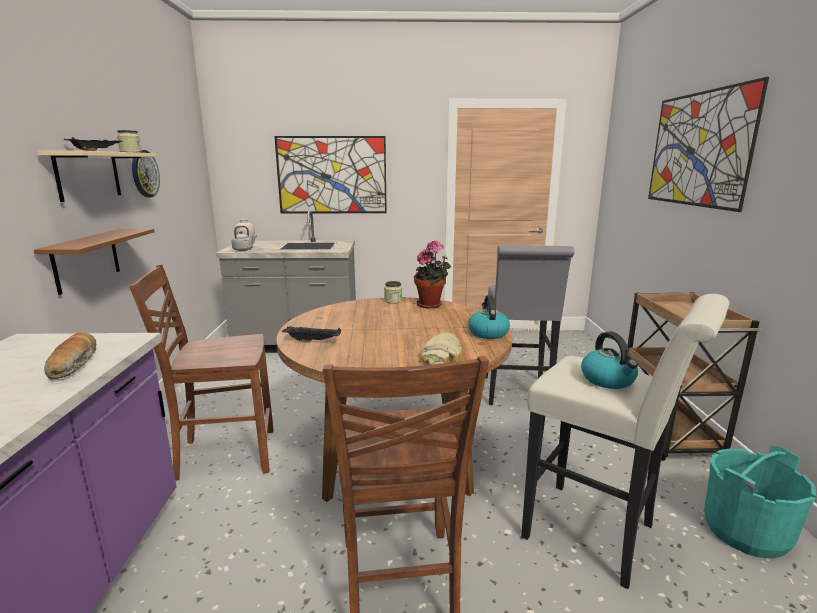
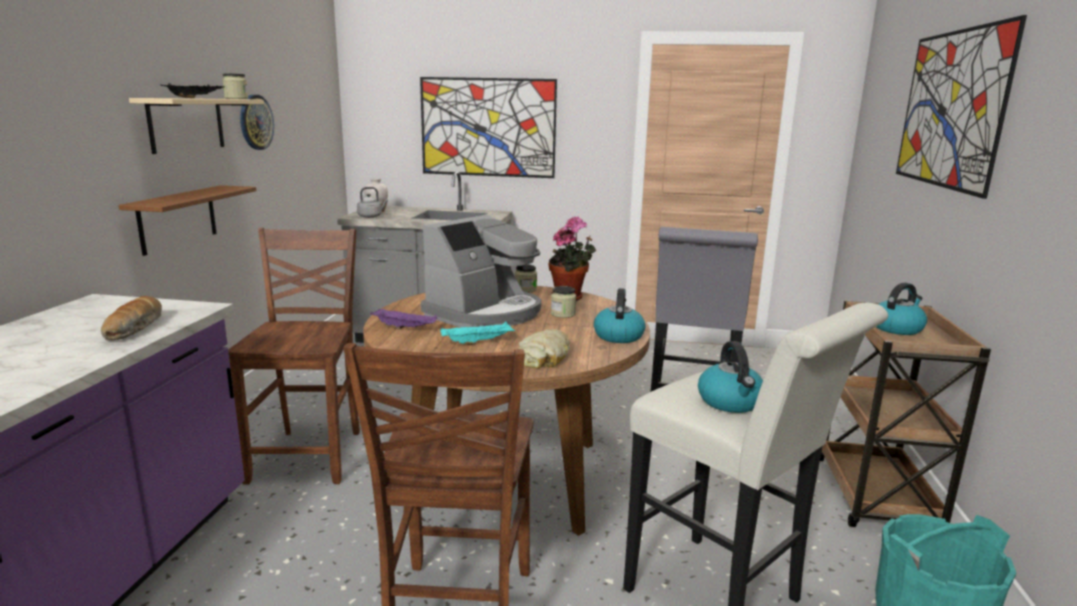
camera: 10 degrees right, 0 degrees up
brown chair [129,265,273,481] -> brown chair turned 90 degrees clockwise [228,228,360,485]
black tray [282,326,341,343] -> purple tray [370,309,437,329]
none -> coffee machine [421,215,541,327]
none -> turquoise tray [440,322,515,345]
none -> jar [551,286,576,318]
none -> kettle [876,283,927,335]

